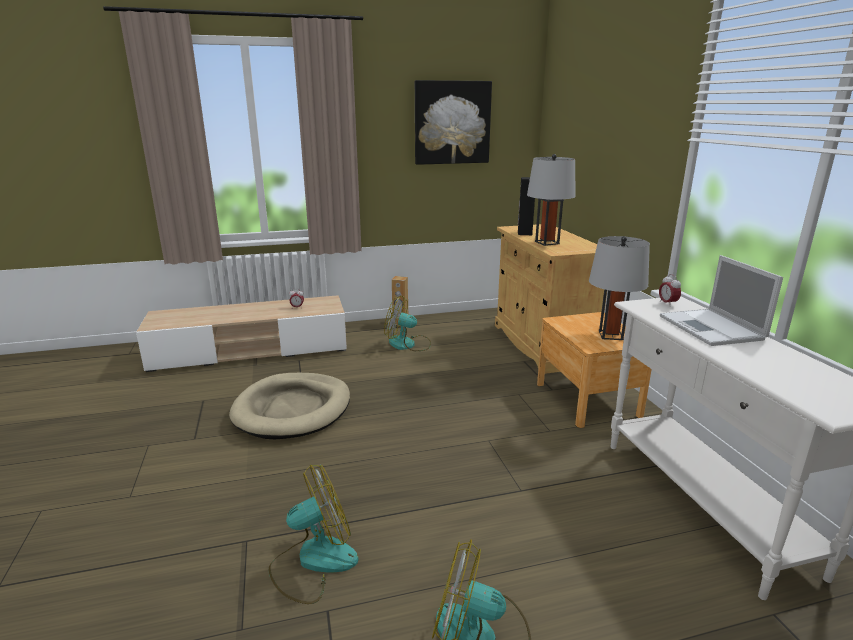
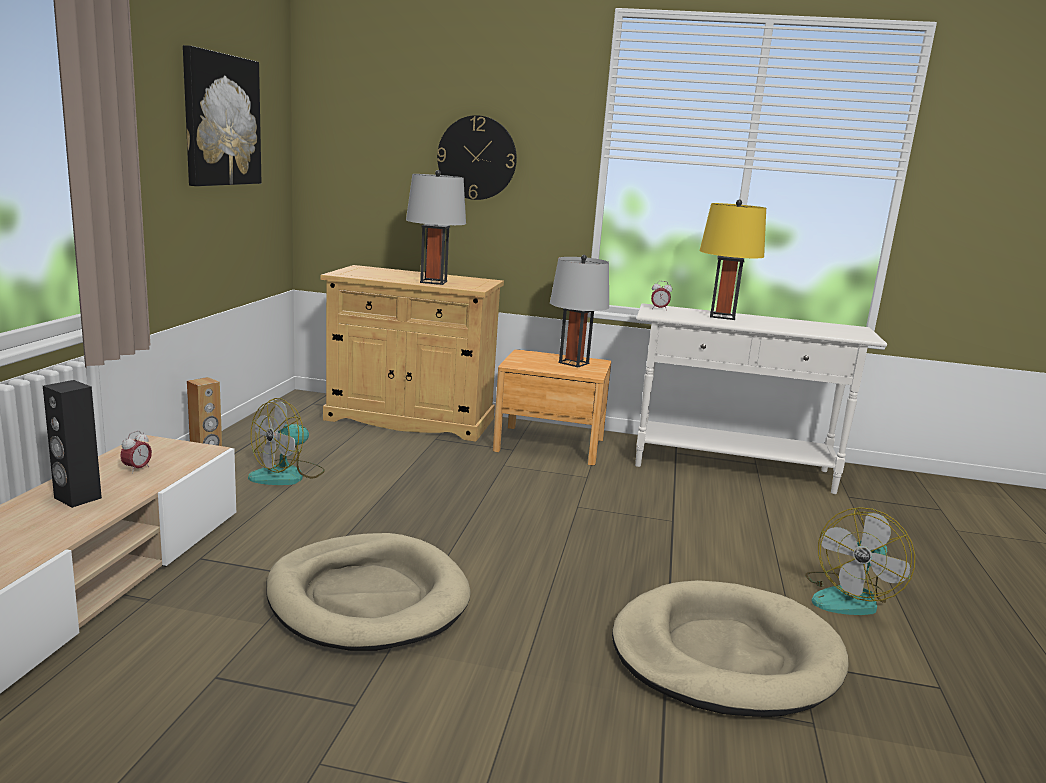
camera: 65 degrees left, 5 degrees down
fan [269,464,358,604] -> beige dog bed [612,580,849,717]
black speaker [518,177,535,235] -> black speaker moved to [43,380,102,508]
laptop [660,255,783,346] -> yellow table lamp [699,199,766,320]
none -> wall clock [437,115,517,200]

